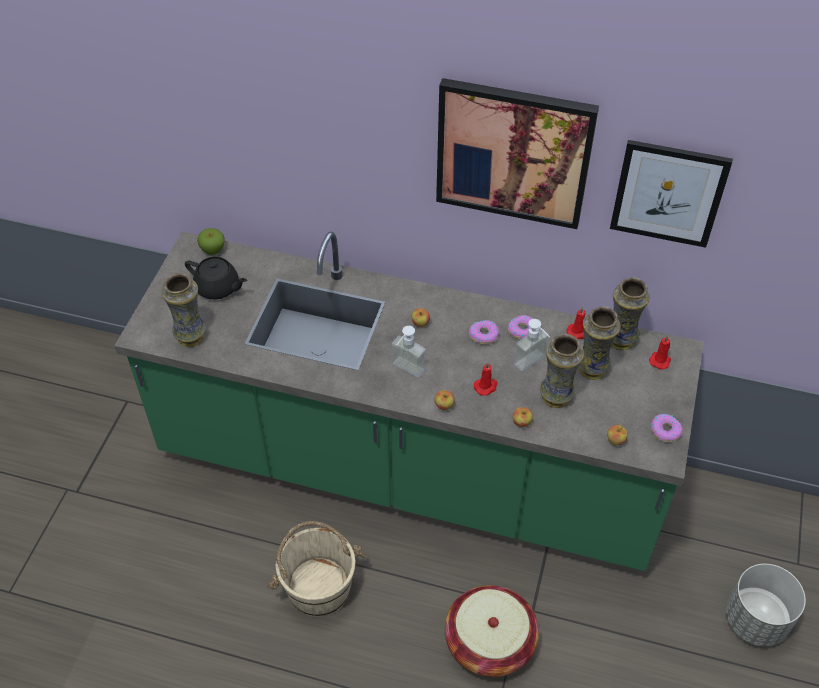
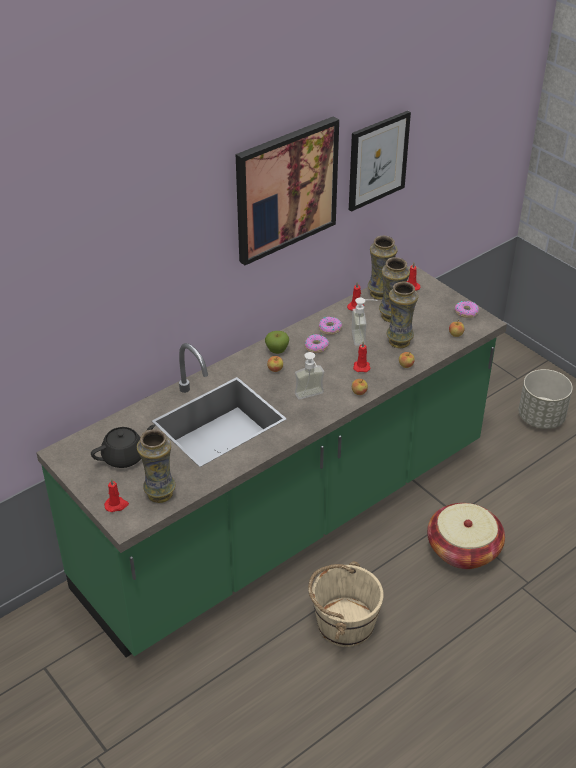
camera: 55 degrees left, 10 degrees down
apple [197,228,225,255] -> apple moved to [265,331,289,354]
none -> red candle [104,478,129,512]

